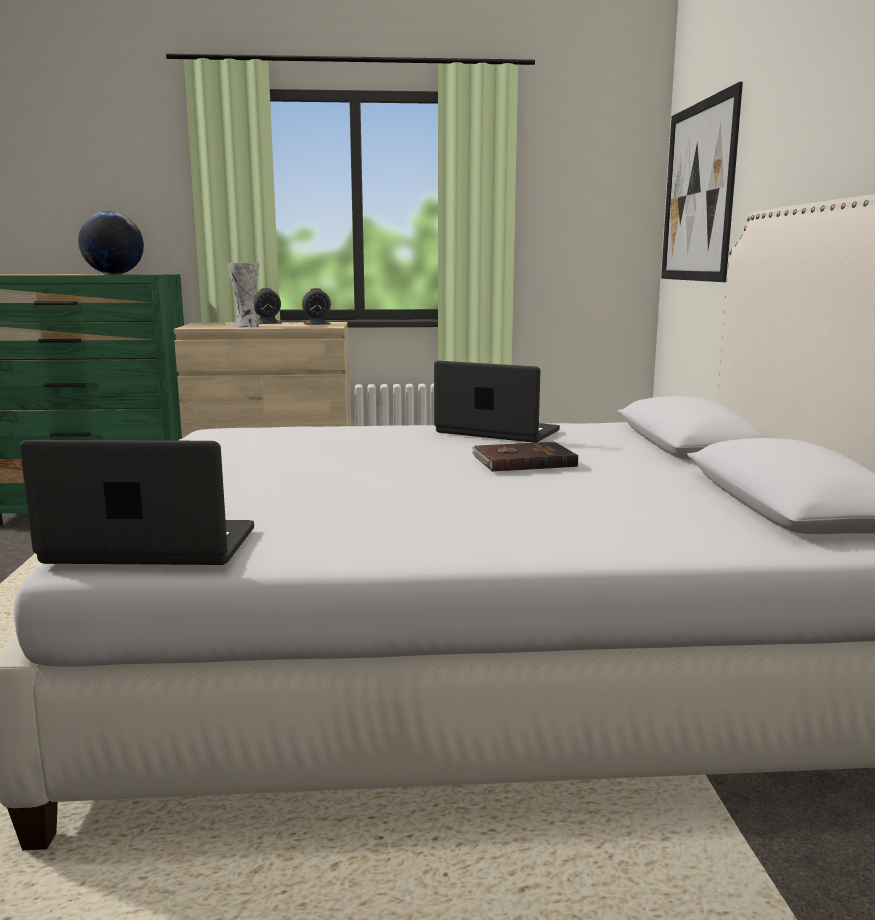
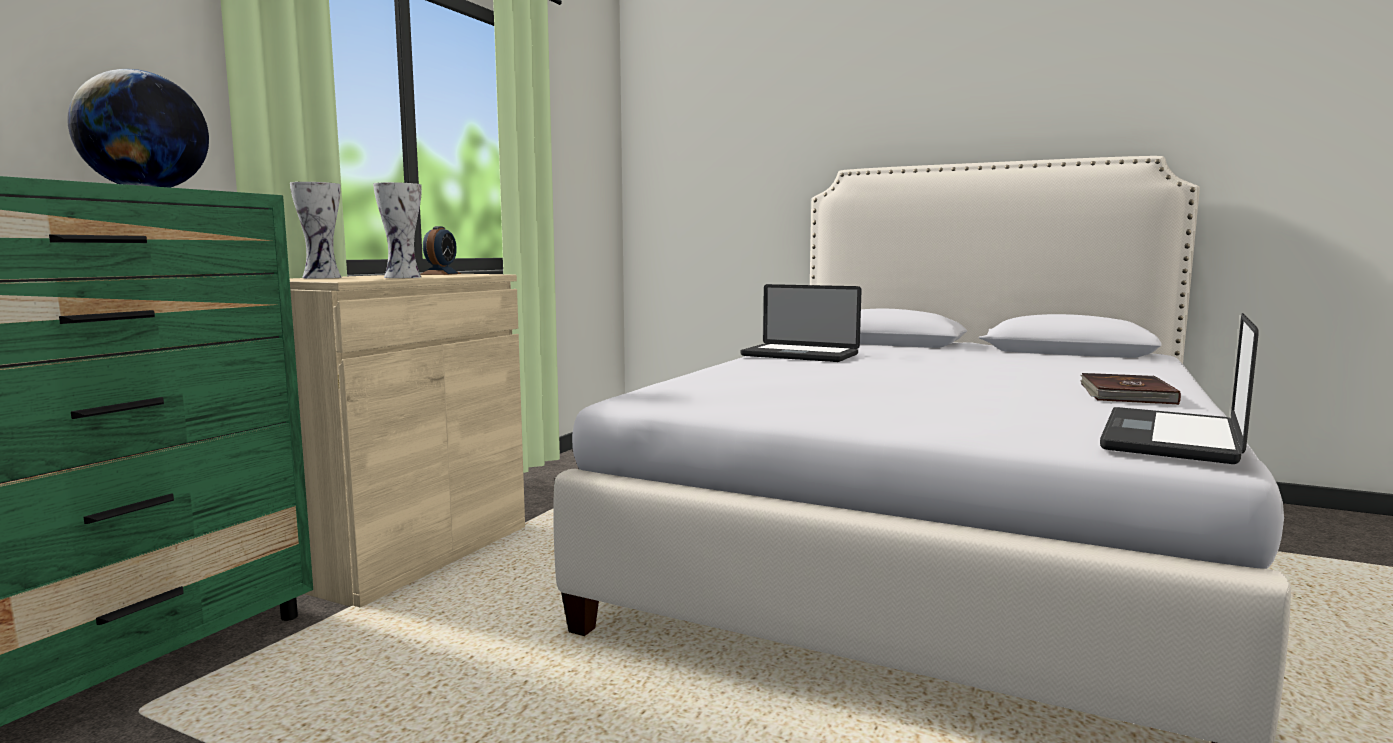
camera: 60 degrees left, 5 degrees down
alarm clock [254,288,281,324] -> none
laptop [434,361,560,443] -> laptop turned 120 degrees counterclockwise [740,284,862,362]
brown book [471,442,578,472] -> brown book moved to [1080,373,1181,405]
picture [661,82,743,282] -> none
none -> vase [290,182,342,278]

